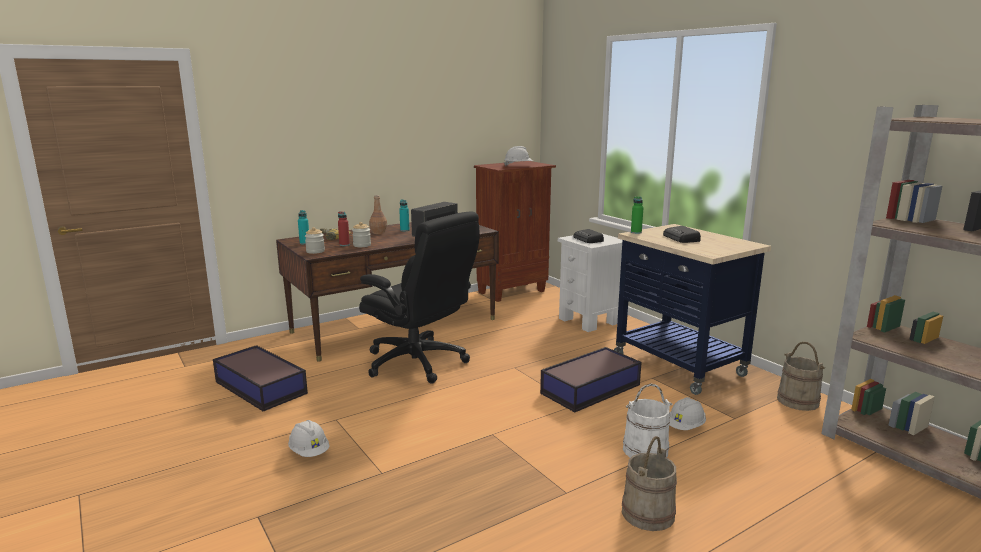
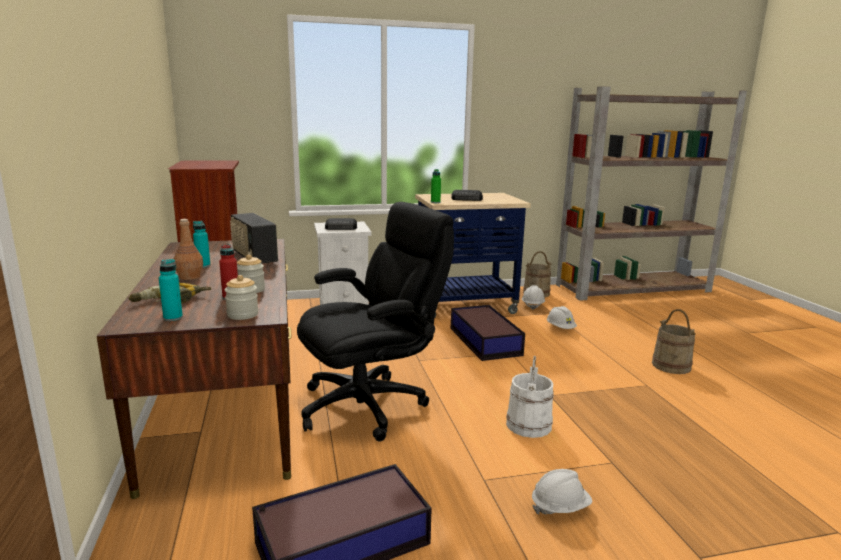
camera: 70 degrees left, 0 degrees up
white hard hat [504,146,533,166] -> white hard hat moved to [522,285,545,310]
white bucket [623,383,673,458] -> white bucket moved to [506,356,553,438]

